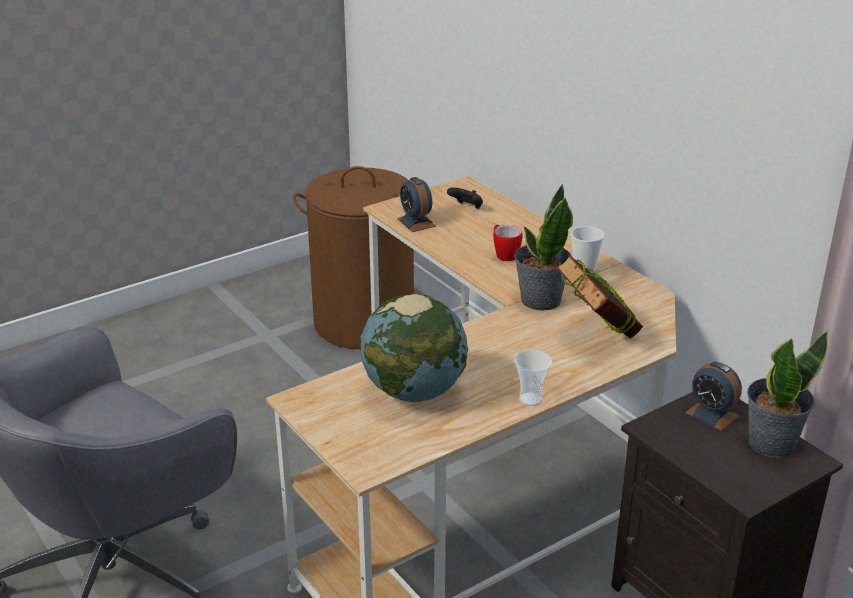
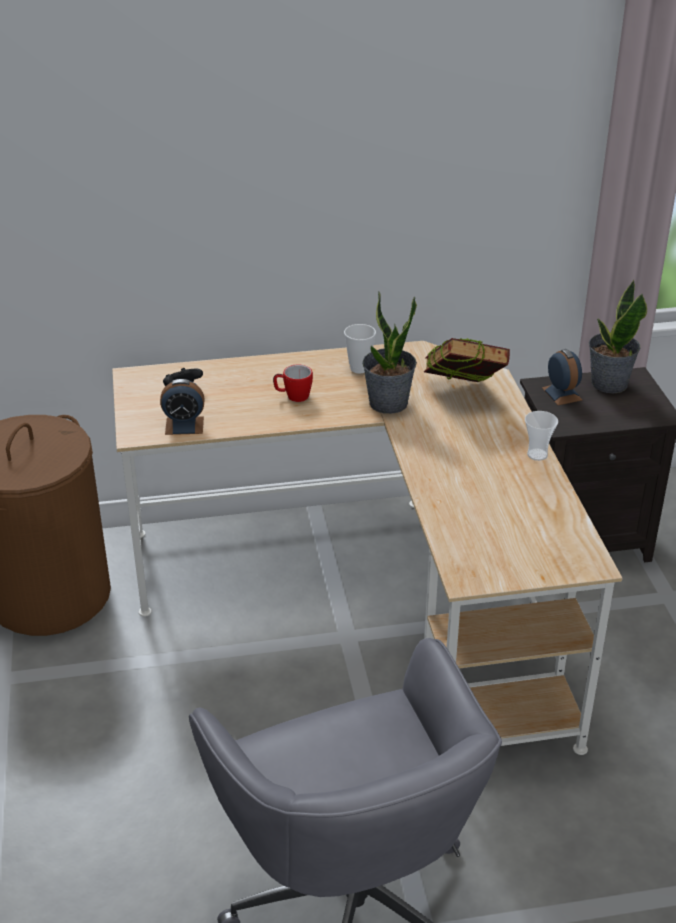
camera: 65 degrees left, 5 degrees up
globe [361,294,468,402] -> none
alarm clock [685,361,742,431] -> alarm clock turned 90 degrees counterclockwise [542,349,582,405]

